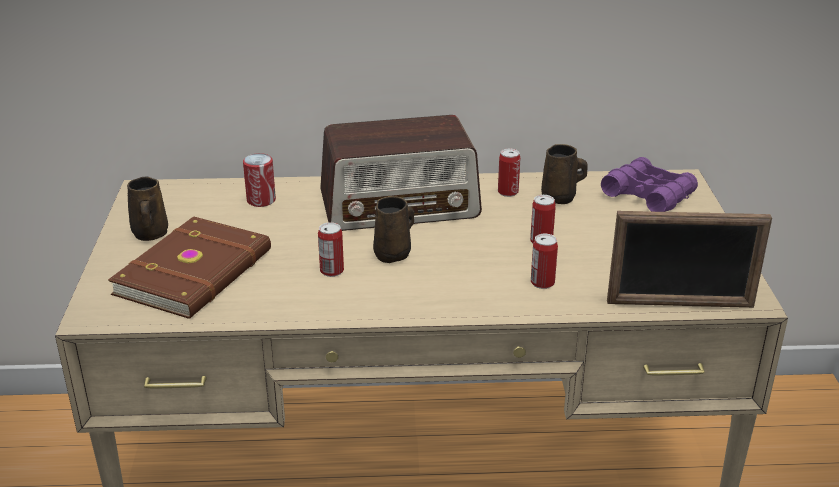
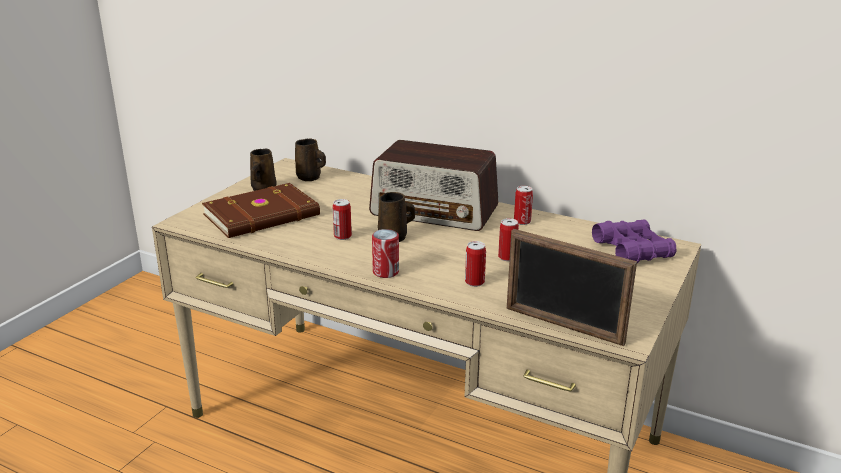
camera: 30 degrees right, 5 degrees down
can [243,153,276,207] -> can moved to [372,229,399,278]
brown mug [541,144,588,204] -> brown mug moved to [295,138,326,181]

